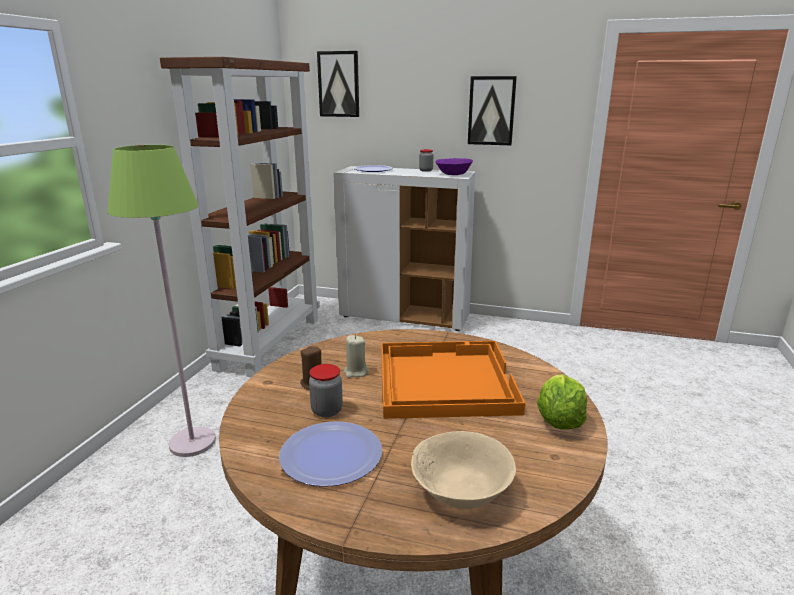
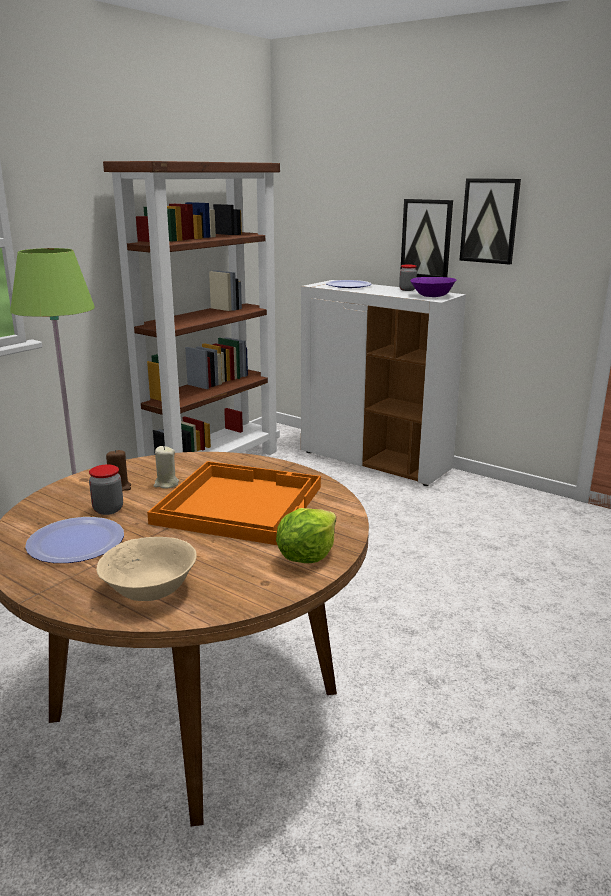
camera: 20 degrees right, 0 degrees up
picture [317,51,359,117] -> picture moved to [401,199,453,277]

